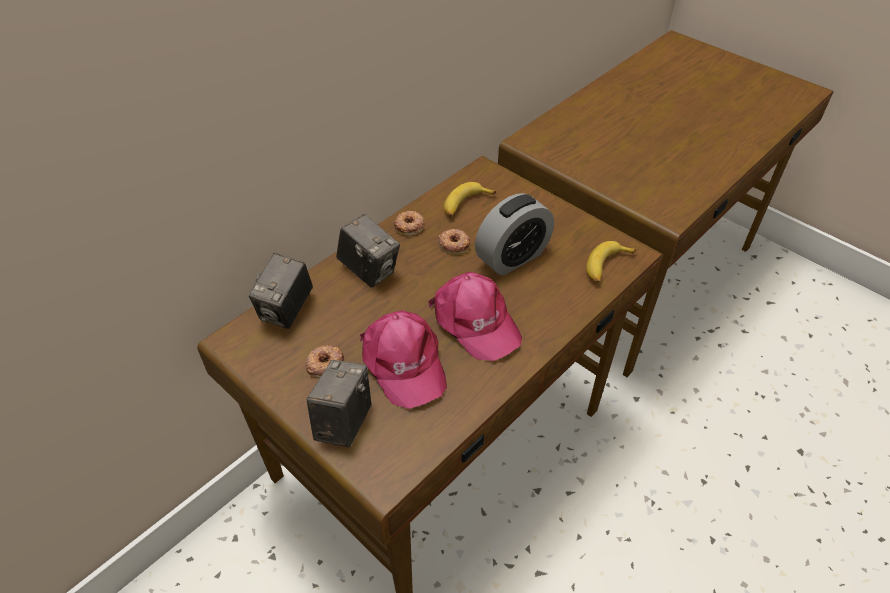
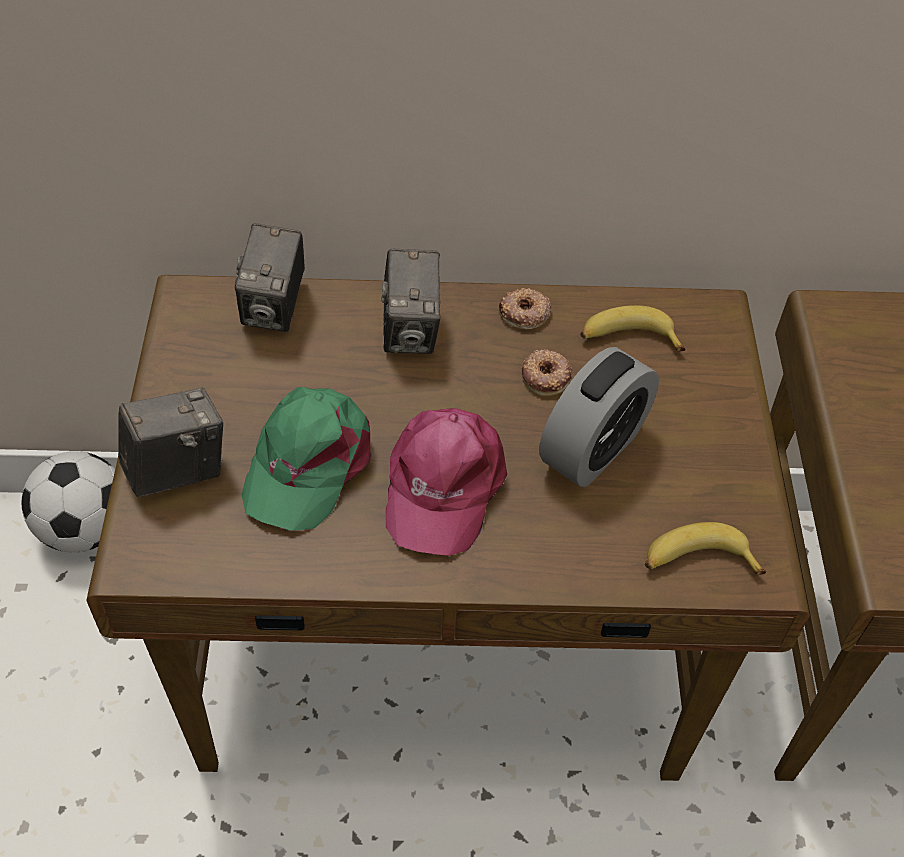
camera: 45 degrees right, 5 degrees up
camera [249,252,313,329] -> camera turned 60 degrees counterclockwise [235,223,305,332]
donut [305,345,345,378] -> none
pink cap [360,310,447,409] -> green cap [242,387,371,531]
alarm clock [475,193,554,276] -> alarm clock turned 60 degrees counterclockwise [539,347,659,487]
none -> football [22,451,115,552]

